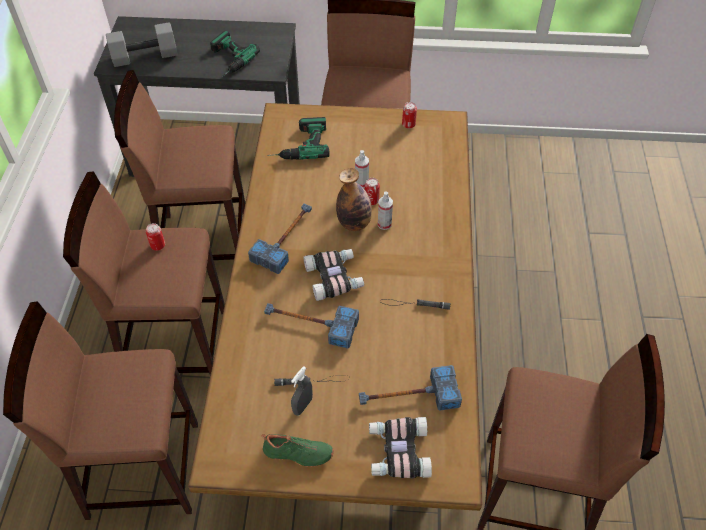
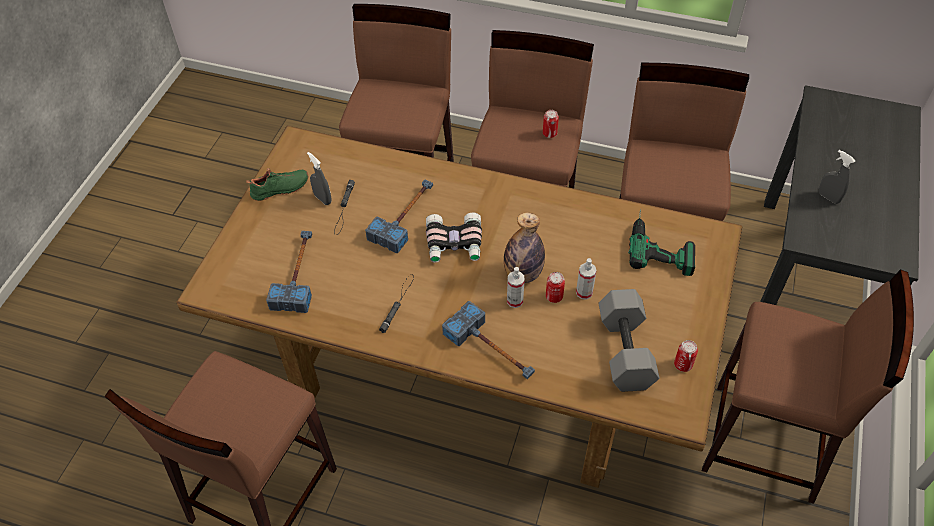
camera: 105 degrees right, 0 degrees up
grey dumbbell [106,22,178,67] -> grey dumbbell moved to [599,289,660,392]
power drill [210,31,260,77] -> grey spray bottle [819,150,855,204]
hammer [248,204,312,274] -> hammer moved to [442,301,535,379]
green shoe [261,434,334,467] -> green shoe turned 135 degrees counterclockwise [246,168,308,201]
binoculars [369,417,432,478] -> none

